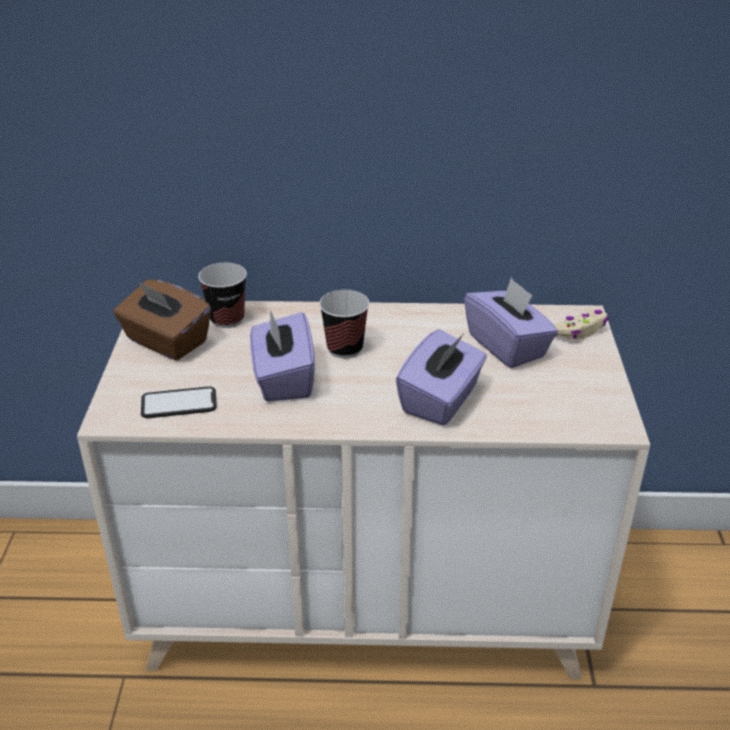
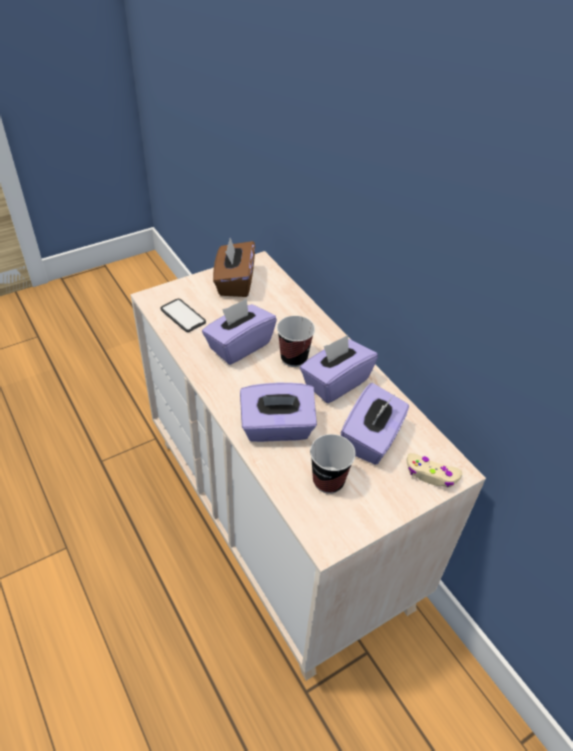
camera: 55 degrees right, 10 degrees up
cup [198,263,247,328] -> cup moved to [310,434,356,494]
none -> purple tissue box [300,335,378,403]

